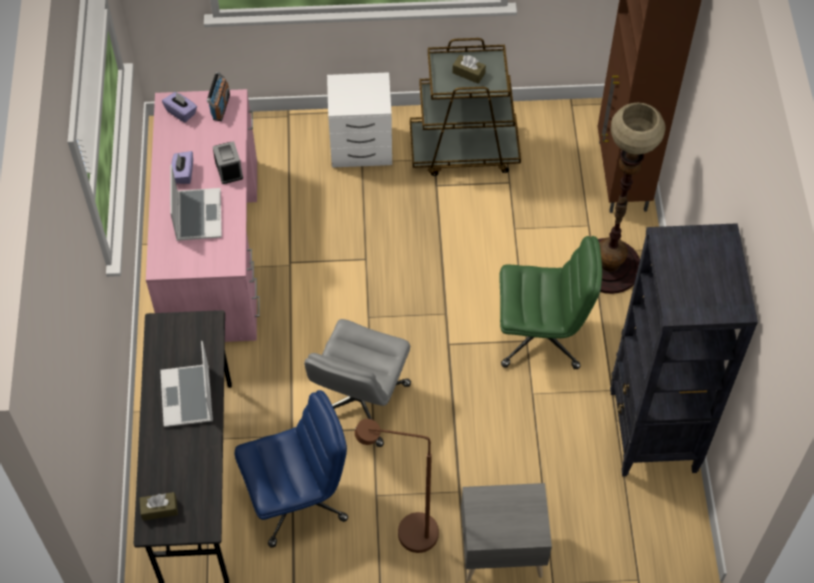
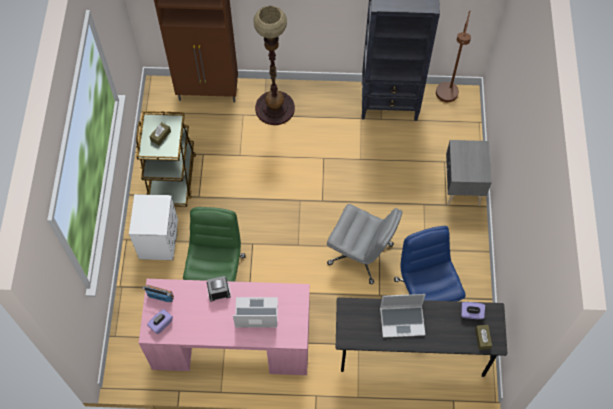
camera: 85 degrees left, 5 degrees up
purple tissue box [171,151,193,184] -> purple tissue box moved to [461,302,485,320]
brown floor lamp [354,419,439,553] -> brown floor lamp moved to [436,10,471,102]
green office chair [499,236,602,369] -> green office chair moved to [183,207,246,282]

